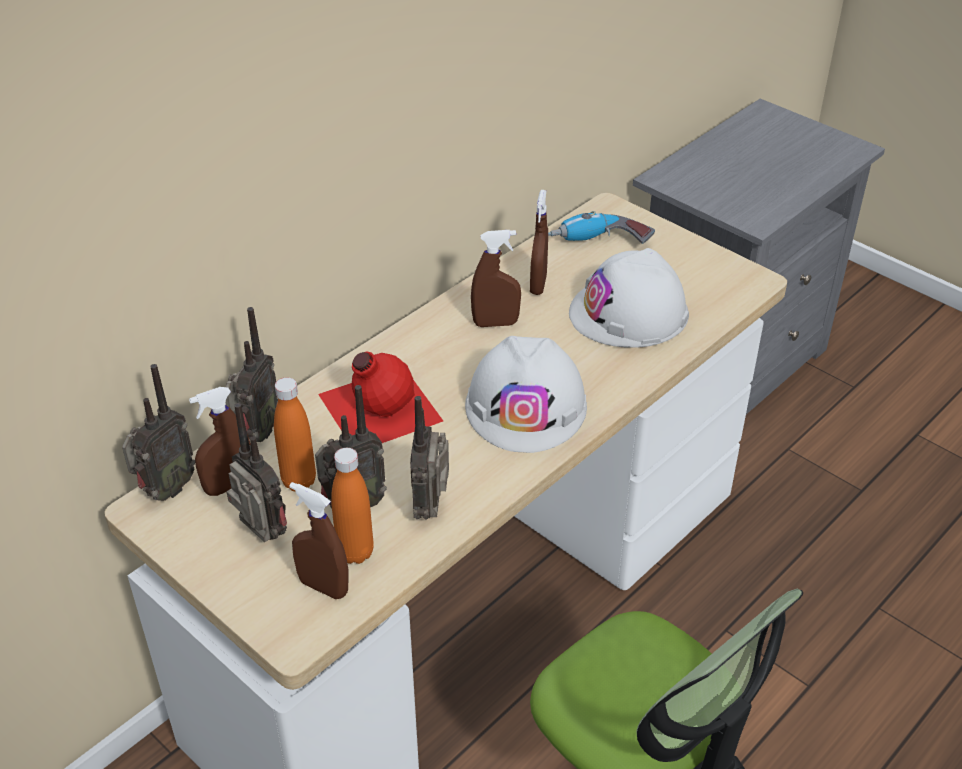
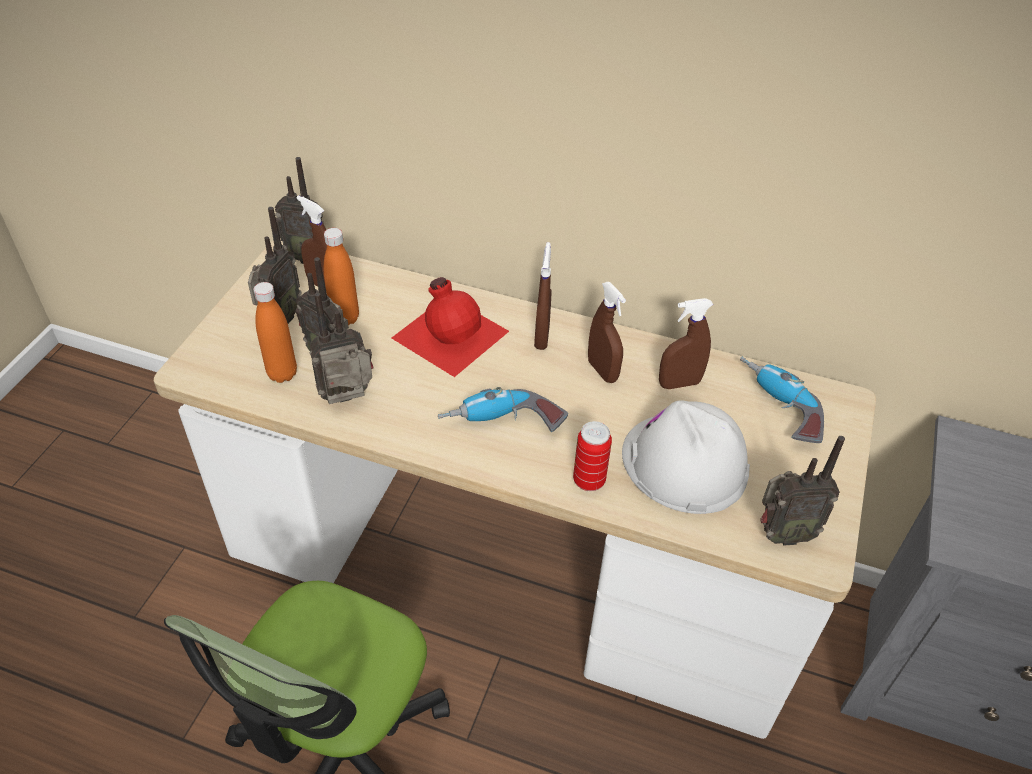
camera: 65 degrees right, 5 degrees up
radio [226,307,278,442] -> radio moved to [760,436,845,546]
brown spray bottle [290,482,348,599] -> brown spray bottle moved to [534,242,551,350]
white hard hat [465,336,587,453] -> power drill [438,387,568,432]
none -> can [573,421,612,491]

